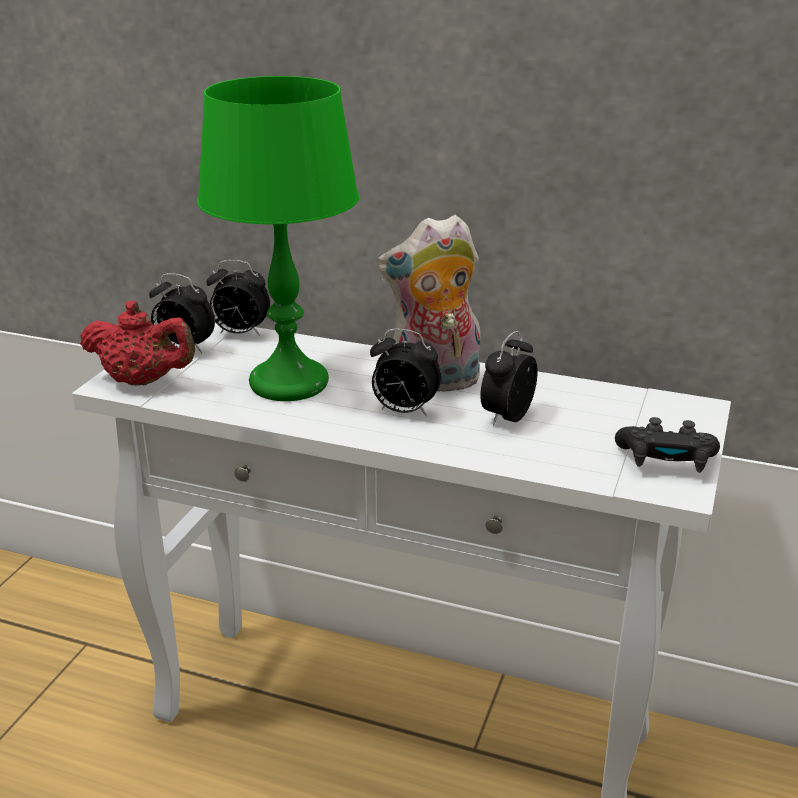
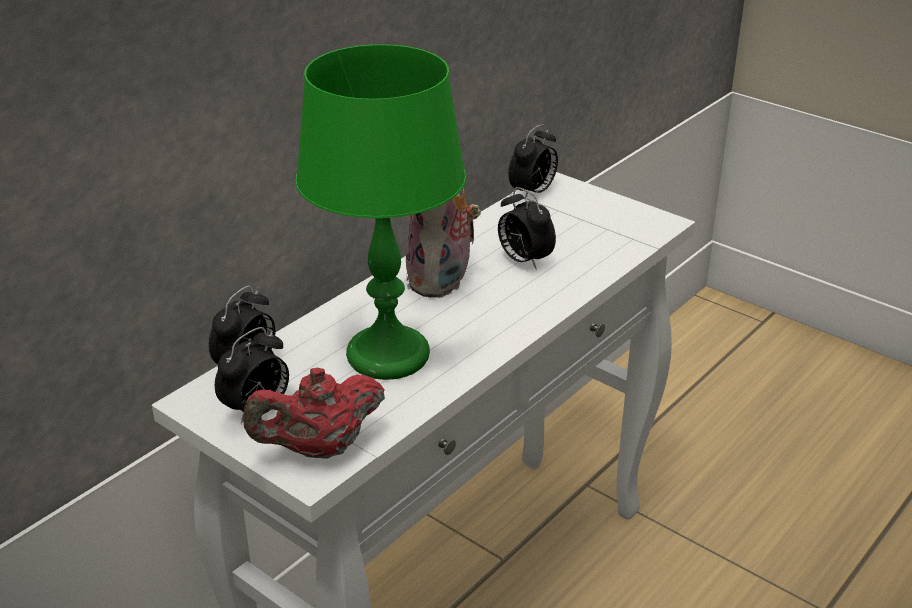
camera: 70 degrees left, 5 degrees up
red teapot [80,301,195,386] -> red teapot turned 150 degrees counterclockwise [243,367,385,459]
alarm clock [370,329,441,416] -> alarm clock moved to [508,124,558,199]
black game controller [615,417,720,473] -> none

